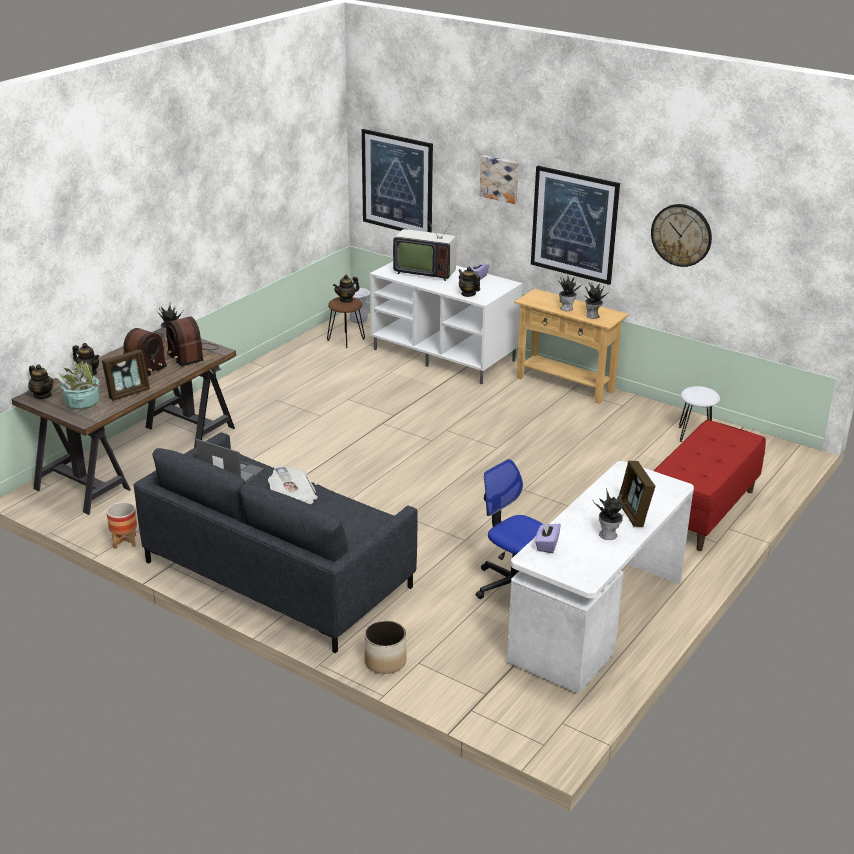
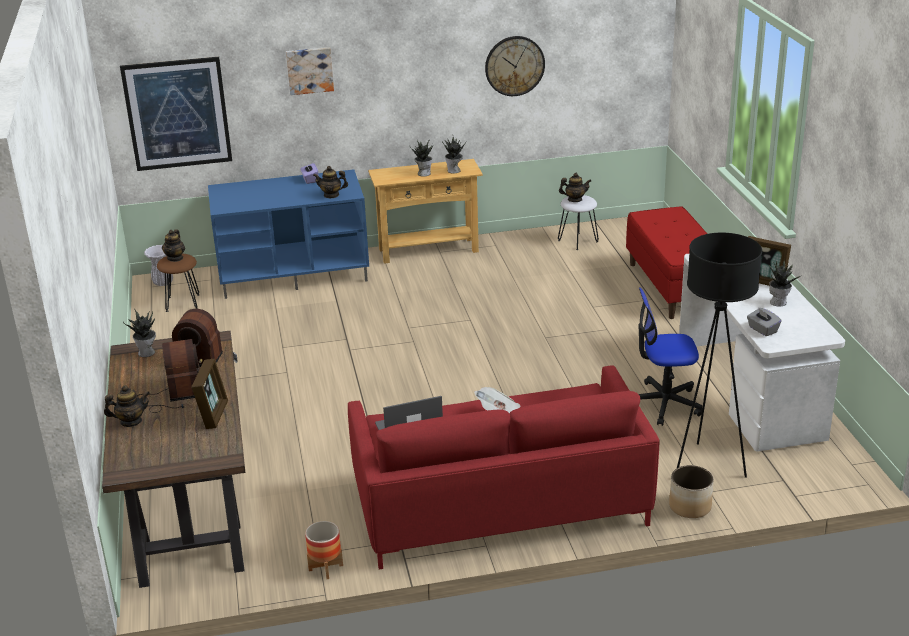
camera: 45 degrees left, 0 degrees up
teapot [28,364,54,399] -> teapot moved to [559,173,591,202]
potted plant [56,361,101,410] -> none
grey sofa [134,433,418,653] -> red sofa [348,365,660,570]
white tv stand [370,261,522,384] -> blue tv stand [208,169,369,299]
television [393,210,457,281] -> none
picture [531,166,620,285] -> none
purple tissue box [535,521,561,553] -> grey tissue box [747,308,781,336]
none -> black floor lamp [677,232,762,478]

